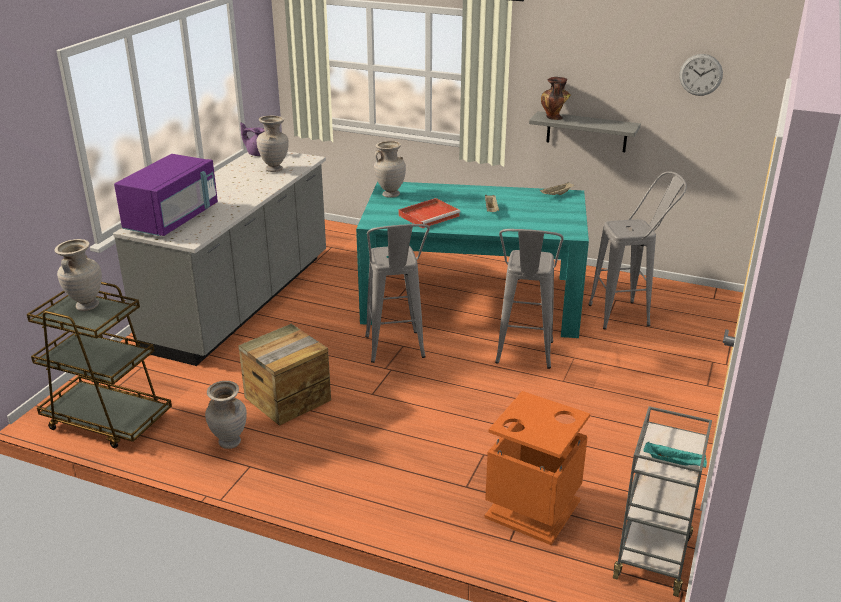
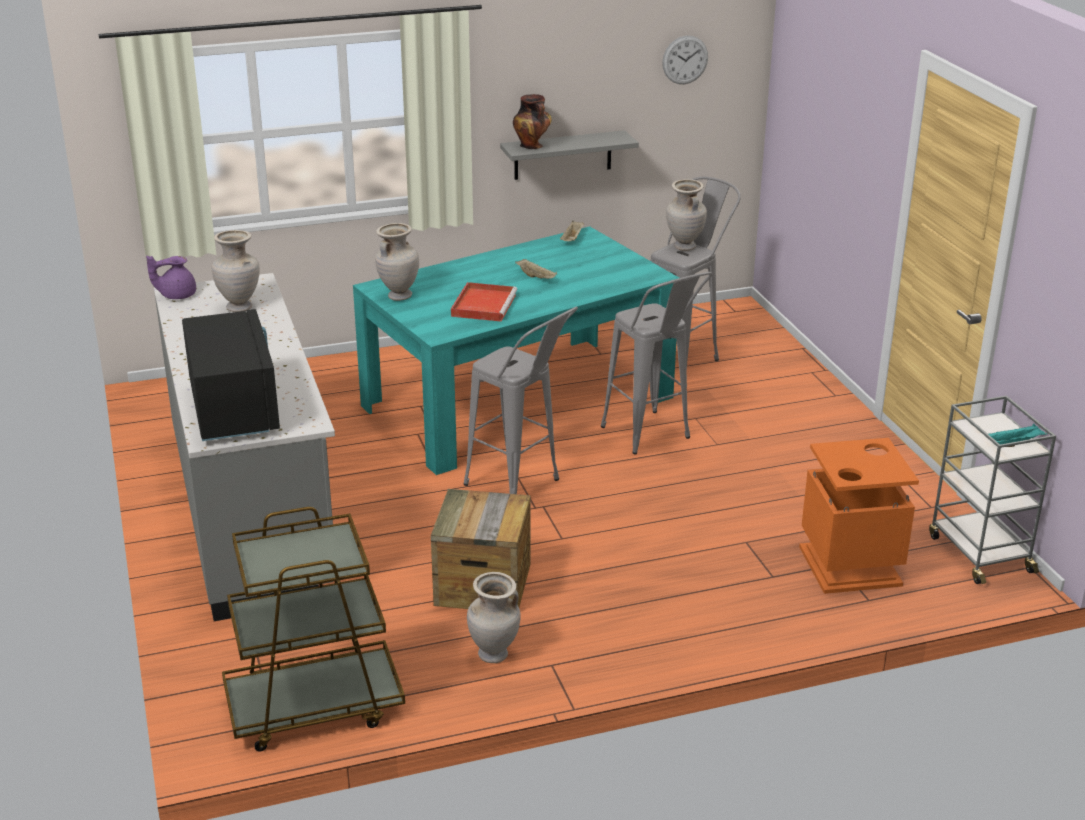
camera: 40 degrees left, 0 degrees up
beige vase [55,239,102,311] -> beige vase moved to [666,179,707,251]
purple microwave [114,154,218,236] -> black microwave [182,309,280,441]

